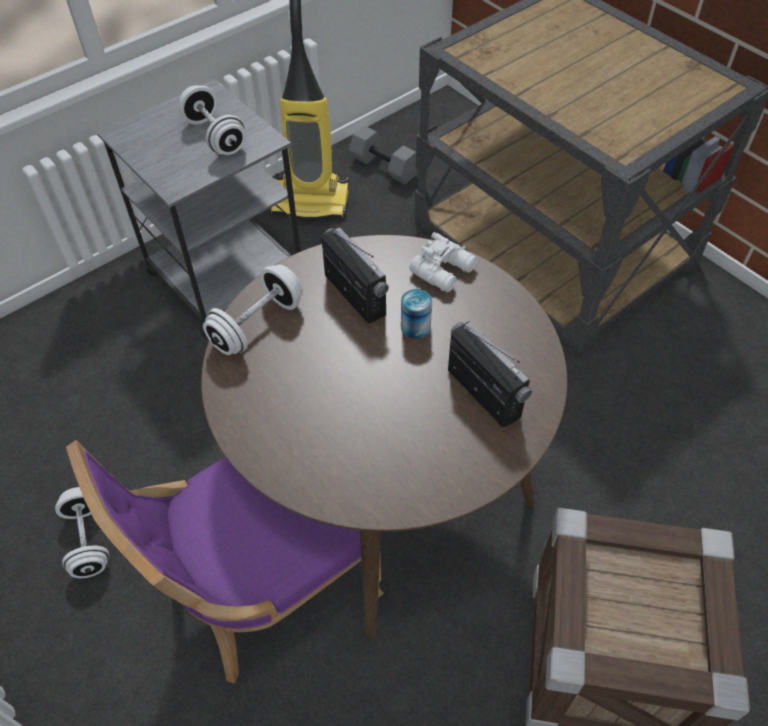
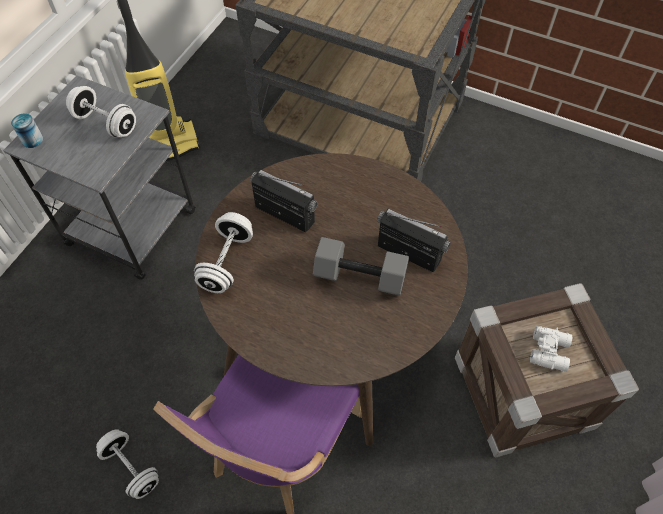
camera: 25 degrees left, 5 degrees up
grey dumbbell [349,126,418,185] -> grey dumbbell moved to [313,237,409,296]
can [401,289,432,339] -> can moved to [11,114,43,148]
white binoculars [409,232,477,292] -> white binoculars moved to [530,326,572,372]

